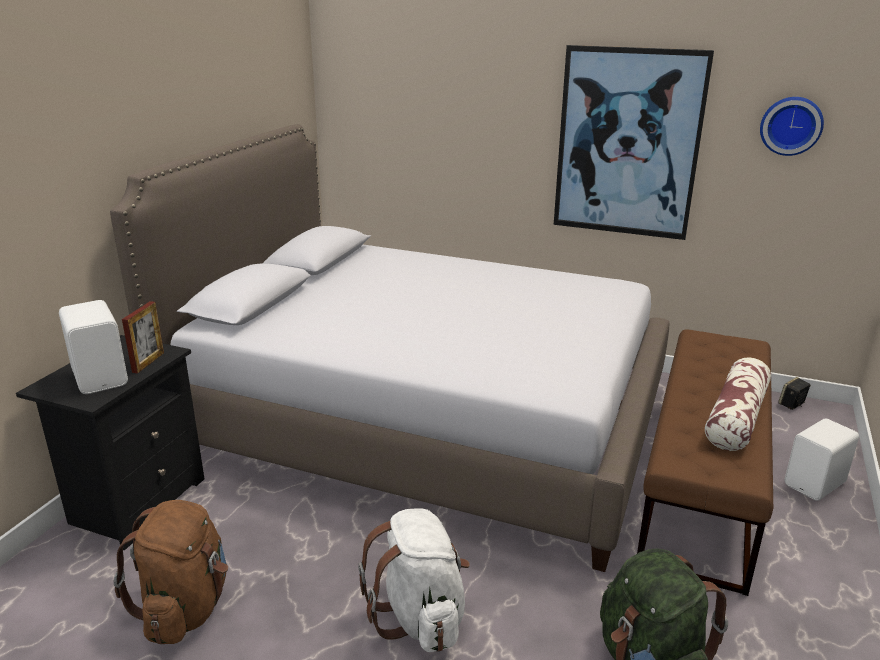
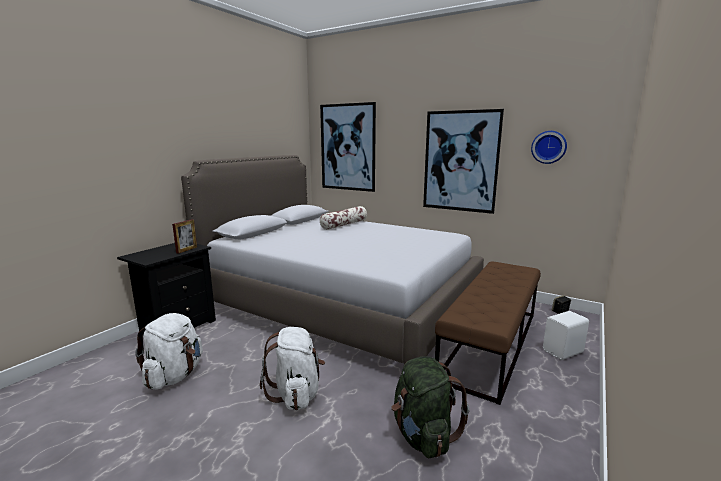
camera: 10 degrees right, 10 degrees down
white speaker [59,300,128,394] -> none
brown backpack [114,500,228,645] -> white backpack [135,313,203,390]
pillow [705,357,771,451] -> pillow moved to [320,206,367,230]
none -> picture [320,102,376,192]

